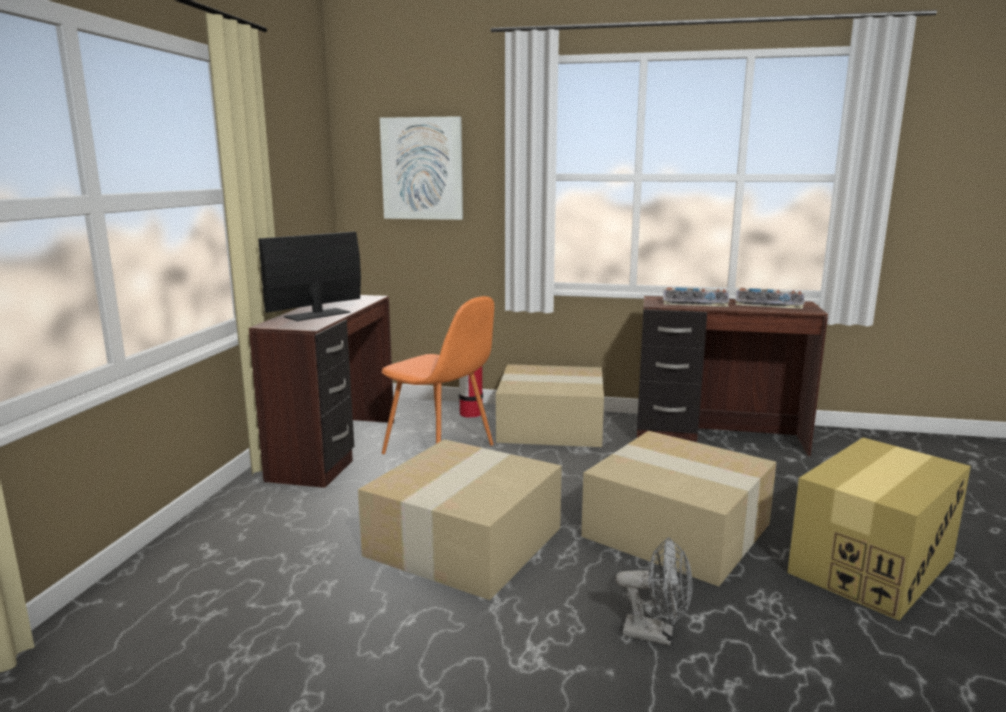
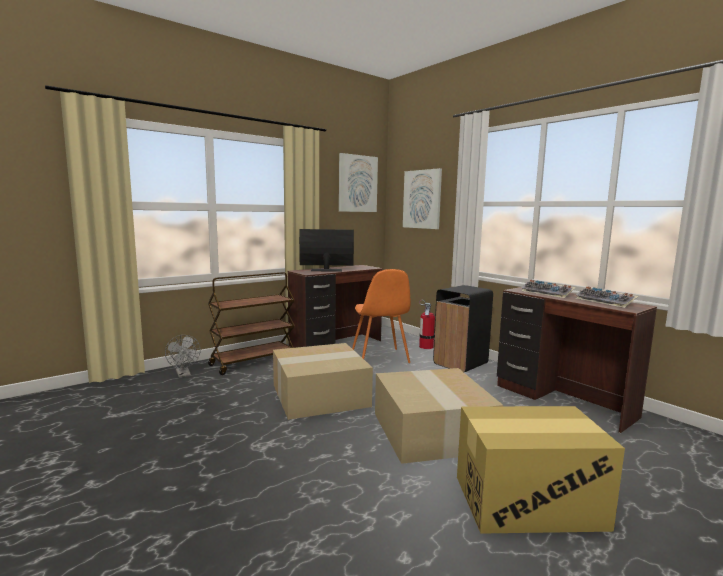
camera: 40 degrees right, 5 degrees down
cardboard box [496,364,604,447] -> black trash can [433,285,493,372]
grey fan [615,537,693,646] -> grey fan moved to [165,335,201,377]
none -> brown cart [208,272,295,375]
none -> picture [339,153,378,212]

